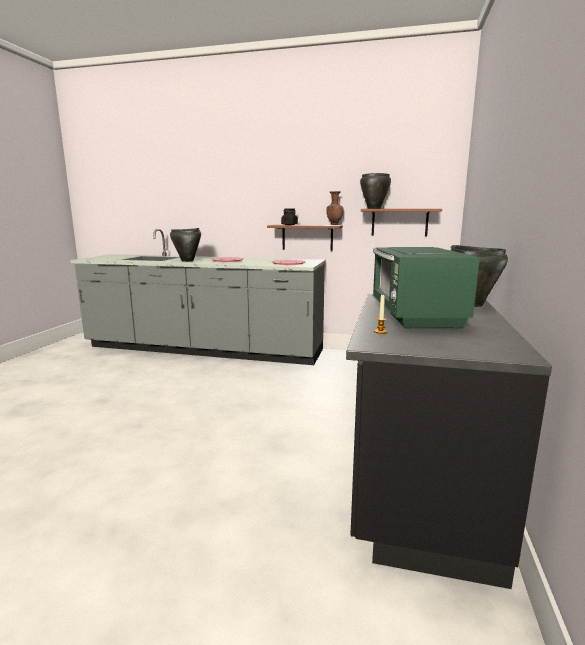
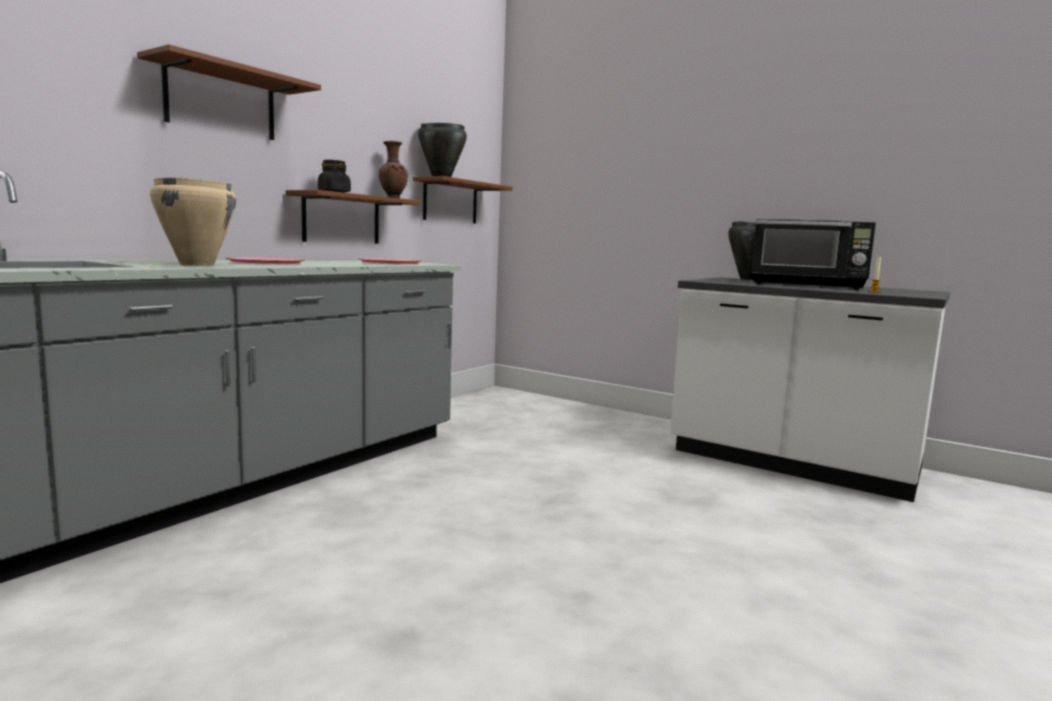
camera: 70 degrees left, 5 degrees down
black cooking pot [170,228,201,262] -> beige cooking pot [150,178,236,266]
black counter [346,294,552,589] -> white counter [670,277,950,502]
green microwave [373,247,480,329] -> black microwave [751,219,876,290]
none -> brown shelf [137,44,321,140]

